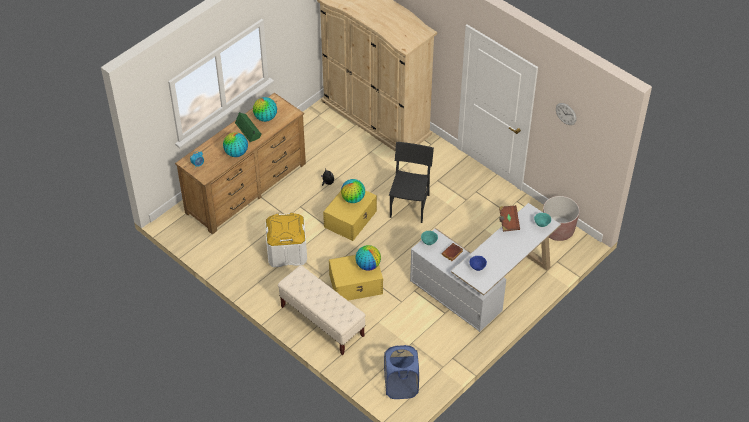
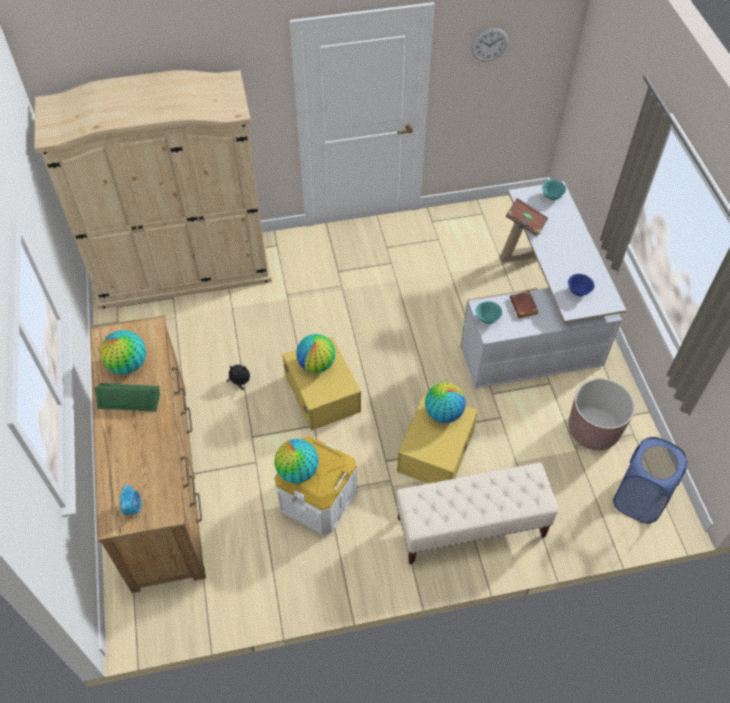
camera: 55 degrees left, 5 degrees up
globe [223,132,248,157] -> globe moved to [274,439,319,484]
black chair [389,142,434,223] -> none
brown planter [543,196,580,241] -> brown planter moved to [568,378,635,450]

